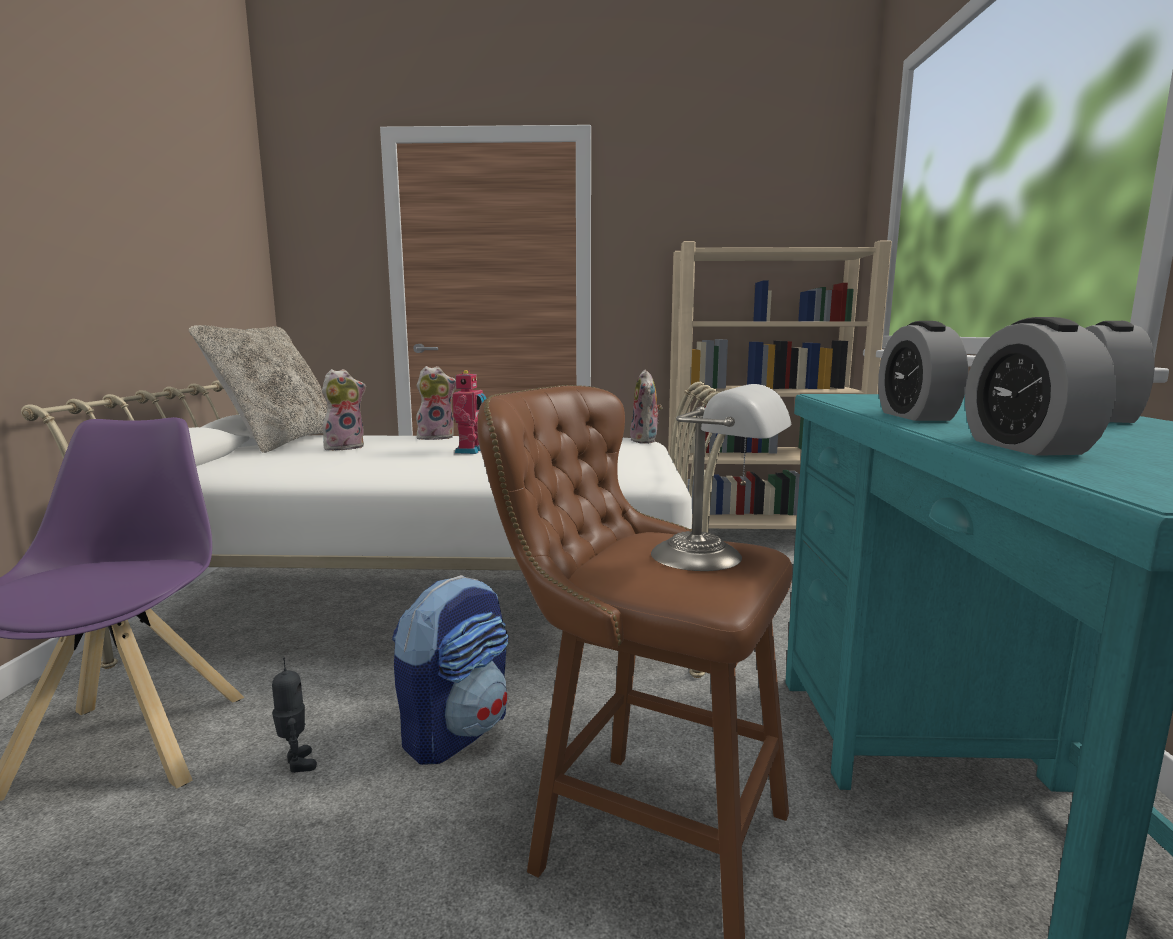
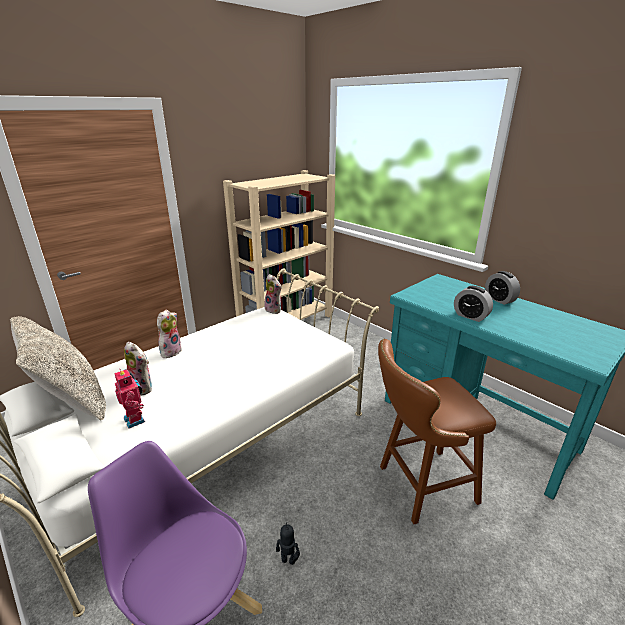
camera: 45 degrees left, 15 degrees up
plush toy [322,369,366,450] -> plush toy turned 120 degrees clockwise [124,342,152,396]
backpack [392,575,509,765] -> none
toy robot [452,370,486,454] -> toy robot moved to [114,369,145,429]
white table lamp [651,384,792,571] -> none
alarm clock [965,317,1117,456] -> none

